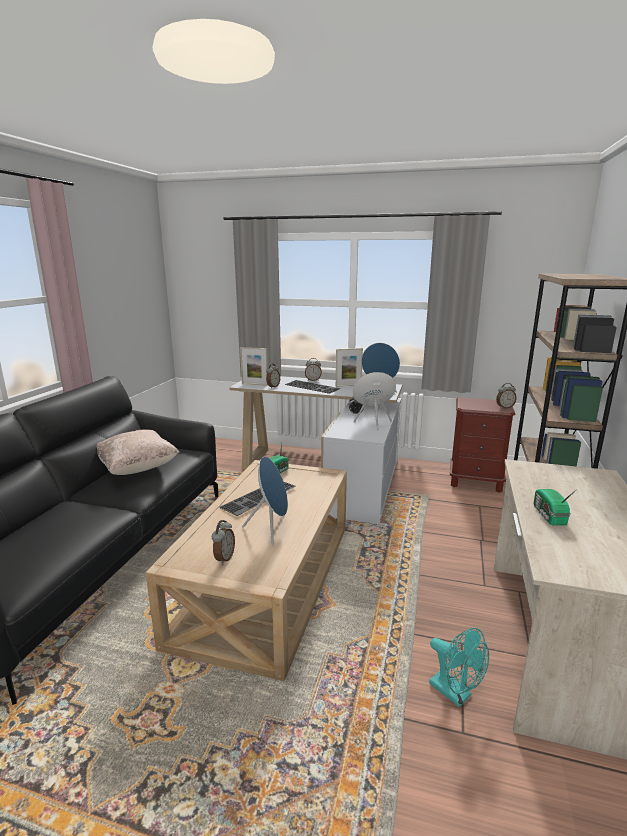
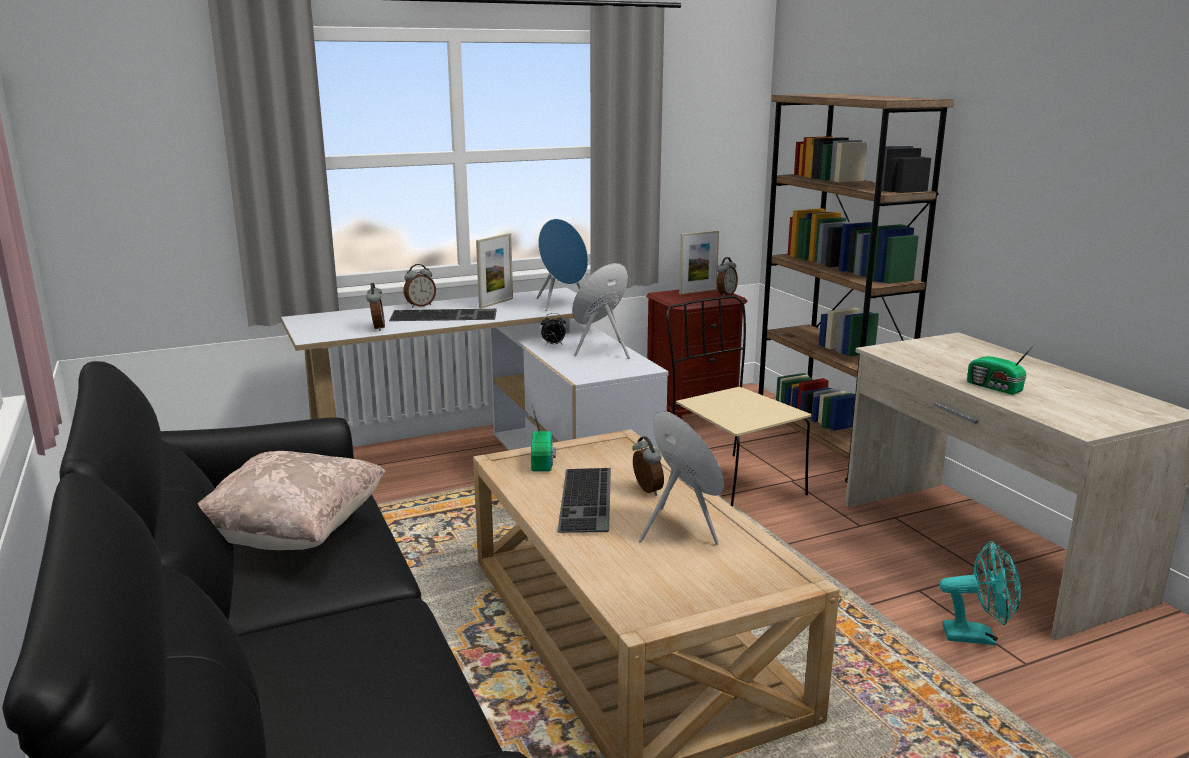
camera: 40 degrees left, 0 degrees up
alarm clock [212,520,235,565] -> alarm clock moved to [632,436,664,496]
picture frame [240,347,268,386] -> picture frame moved to [679,230,719,295]
none -> beige chair [666,296,812,507]

